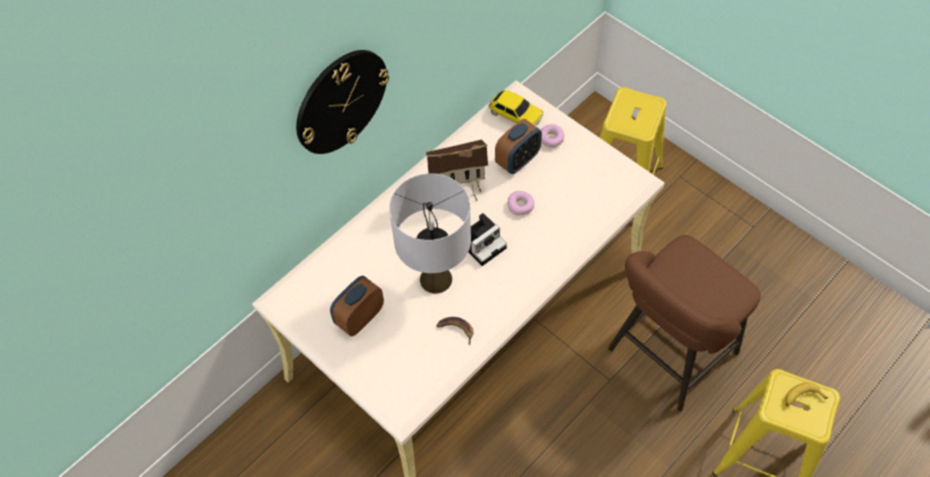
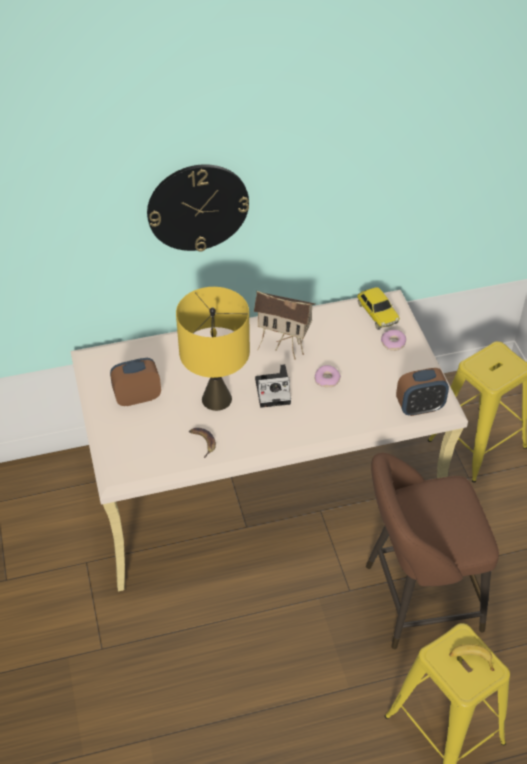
camera: 30 degrees right, 10 degrees down
grey table lamp [389,173,471,293] -> yellow table lamp [176,287,250,411]
alarm clock [495,119,542,174] -> alarm clock moved to [396,368,449,416]

